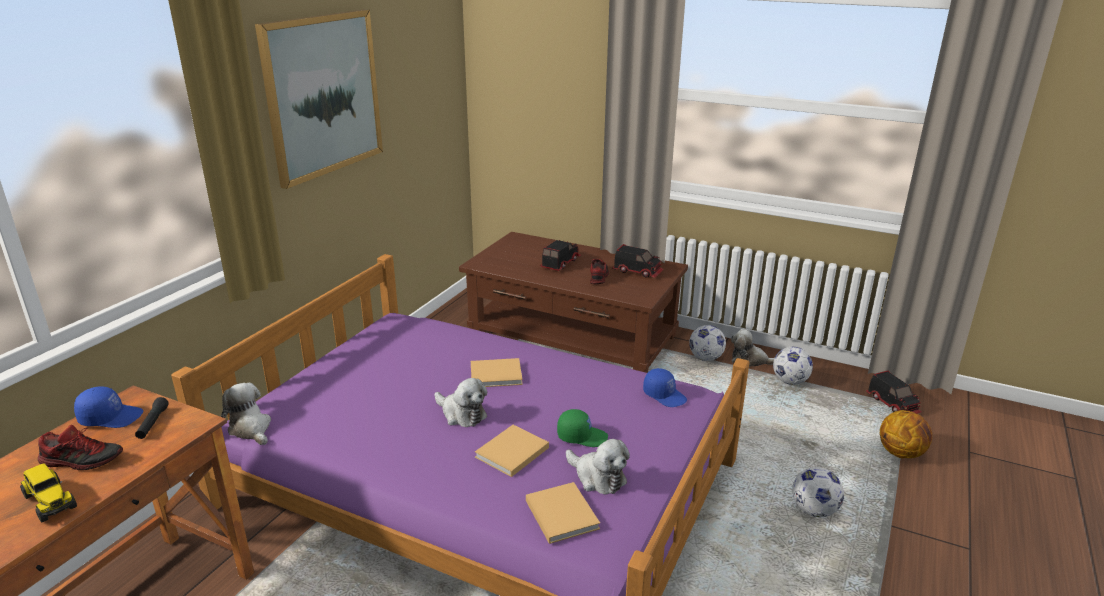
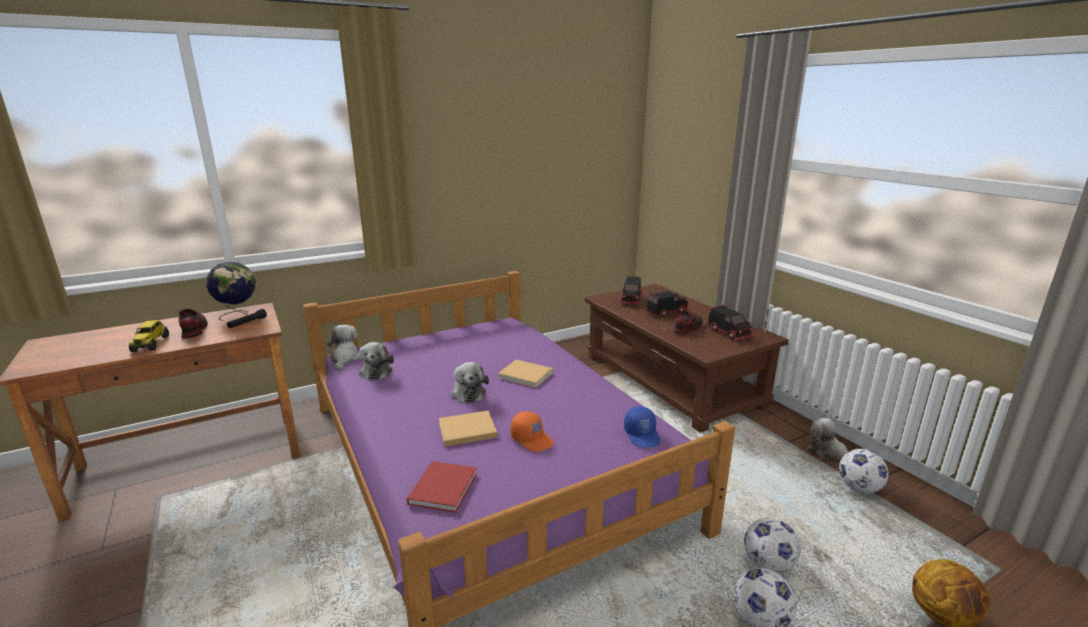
camera: 35 degrees right, 5 degrees down
shoe [38,425,123,470] -> shoe turned 150 degrees counterclockwise [179,308,208,339]
blue cap [74,386,143,428] -> globe [206,261,256,321]
picture [255,9,383,189] -> none
beige book [526,482,600,544] -> red book [407,461,477,512]
green cap [557,409,608,447] -> orange cap [511,411,554,452]
plush toy [566,439,630,495] -> plush toy moved to [359,342,394,380]
football [689,325,726,361] -> football moved to [744,518,800,574]
toy truck [866,371,922,414] -> toy truck moved to [619,276,642,305]

